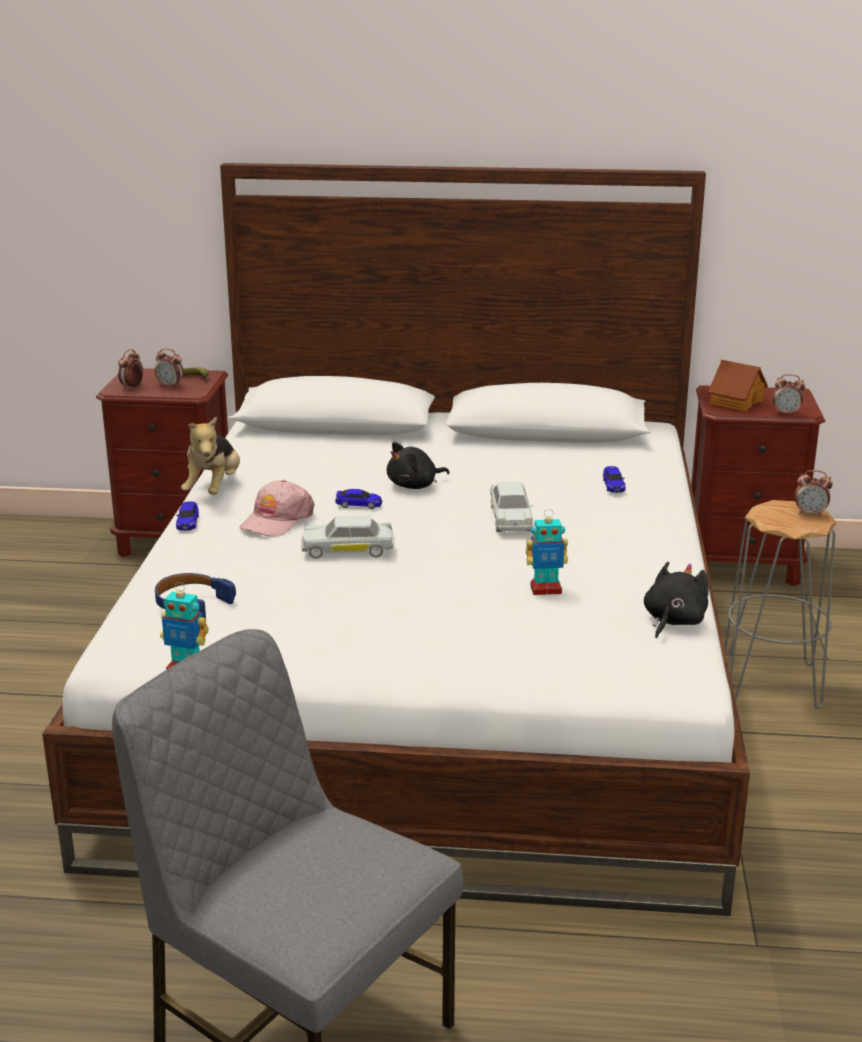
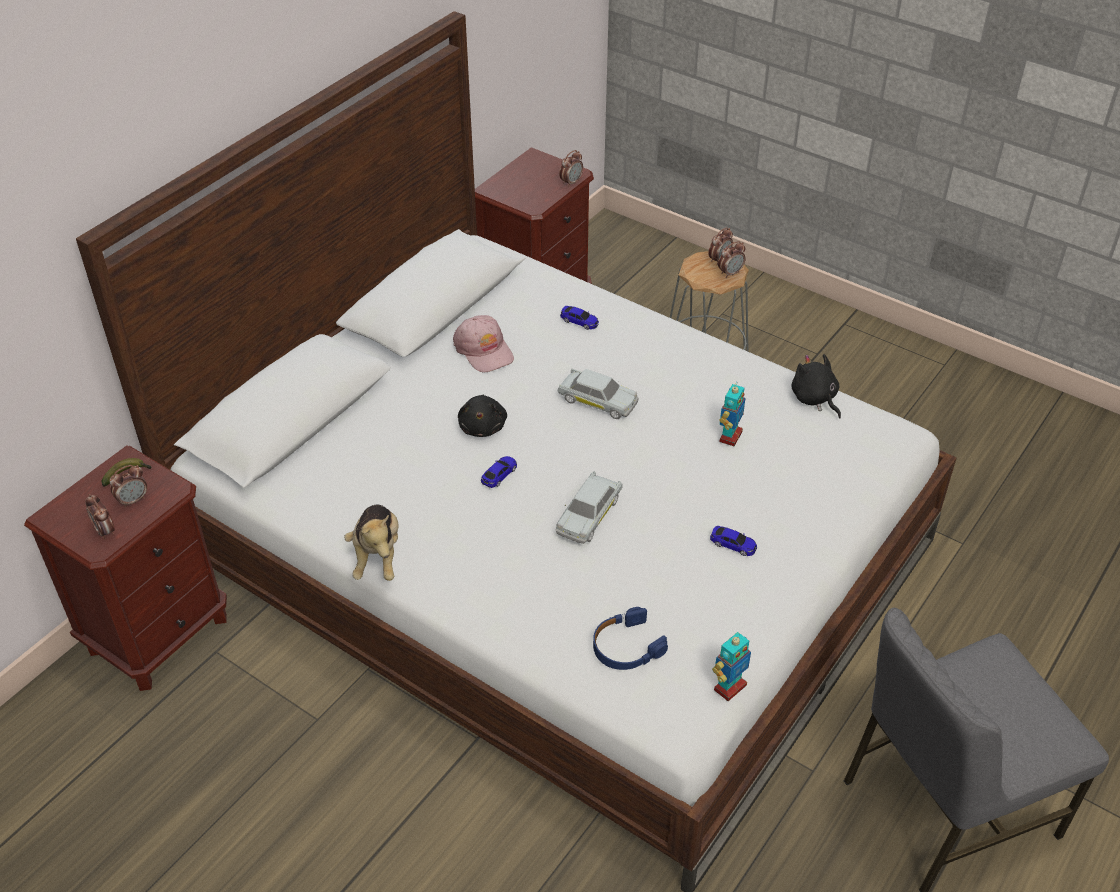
camera: 60 degrees left, 20 degrees up
toy car [176,502,199,531] -> toy car moved to [710,526,757,556]
plush toy [181,416,240,495] -> plush toy turned 45 degrees clockwise [344,505,399,581]
pink cap [239,480,314,537] -> pink cap moved to [453,315,514,373]
toy house [708,360,768,411] -> none
none -> alarm clock [718,241,746,278]

